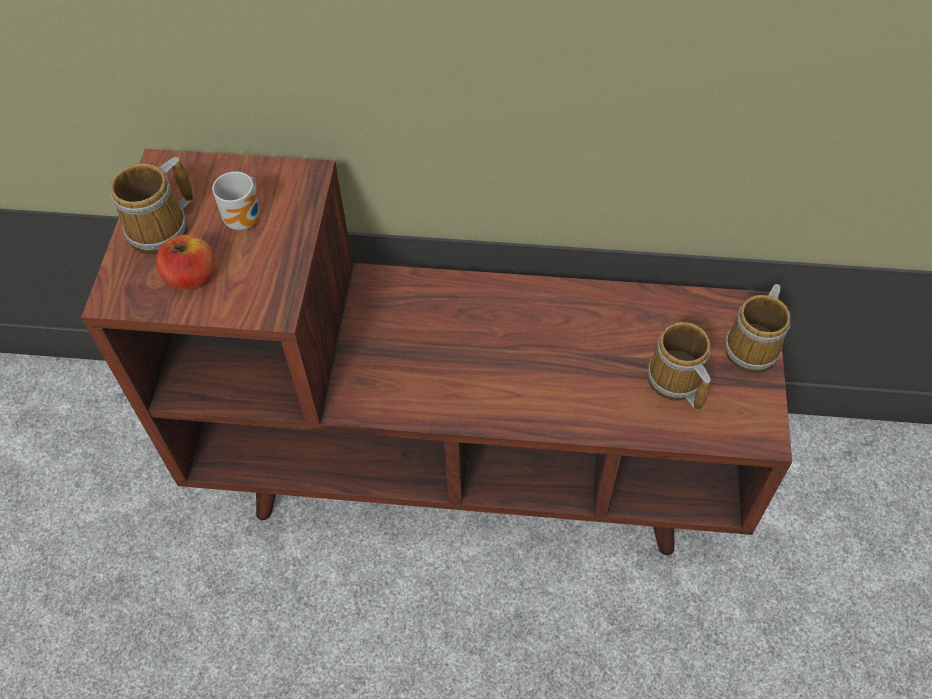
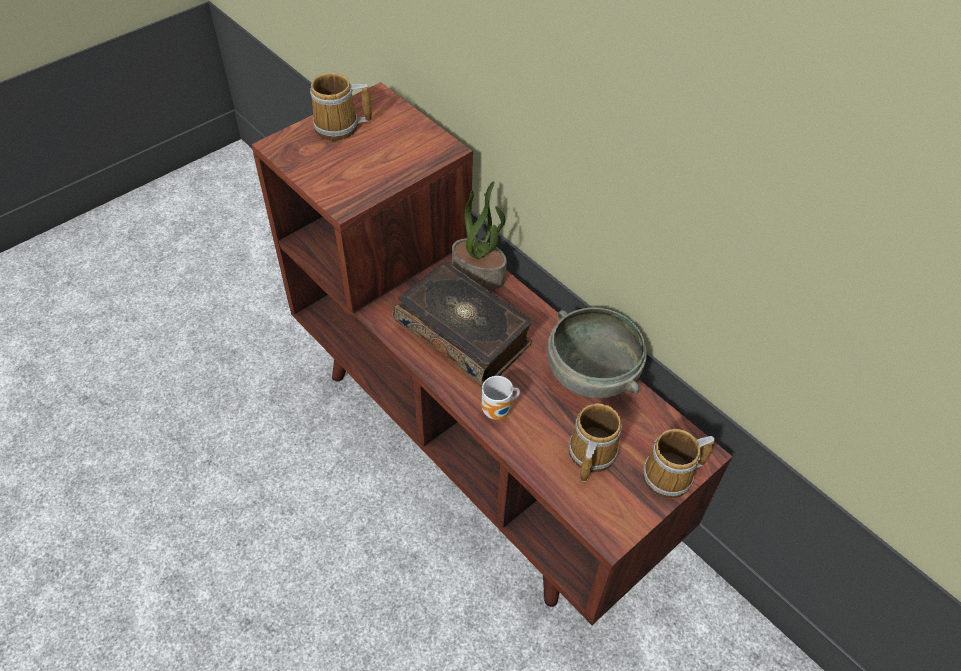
camera: 40 degrees right, 5 degrees down
apple [156,234,215,290] -> none
mug [212,171,260,230] -> mug moved to [482,376,520,420]
none -> book [393,261,532,386]
none -> potted plant [452,181,507,289]
none -> grey bowl [547,307,647,399]

